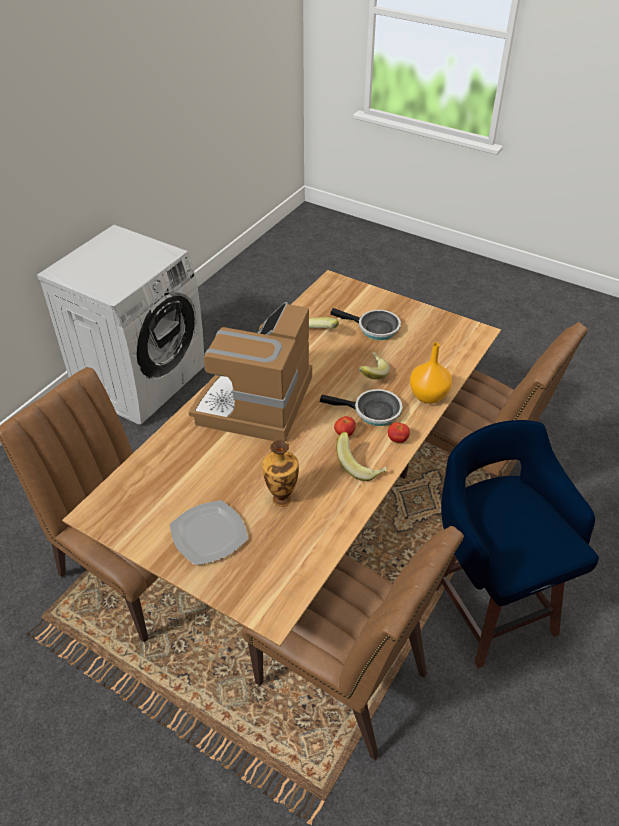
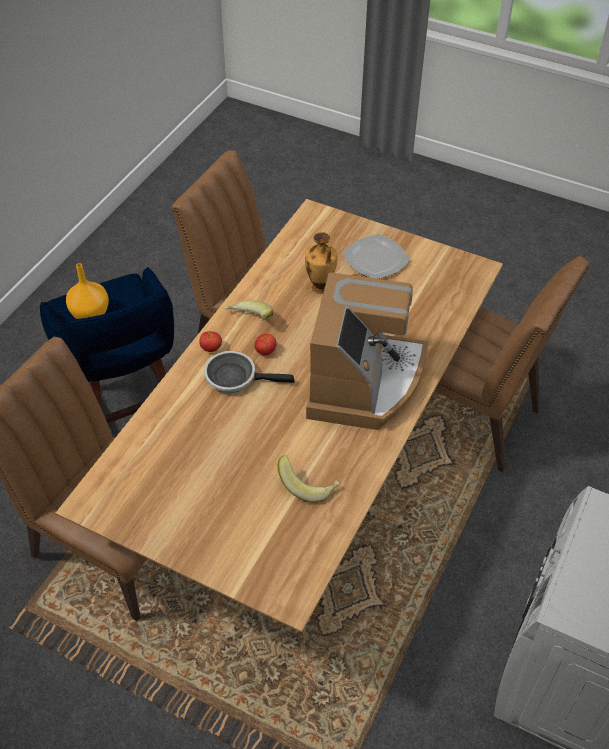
camera: 175 degrees right, 5 degrees up
frying pan [330,308,401,340] -> none
banana [359,352,390,380] -> none
orange vase [410,343,452,404] -> orange vase moved to [66,263,109,319]

